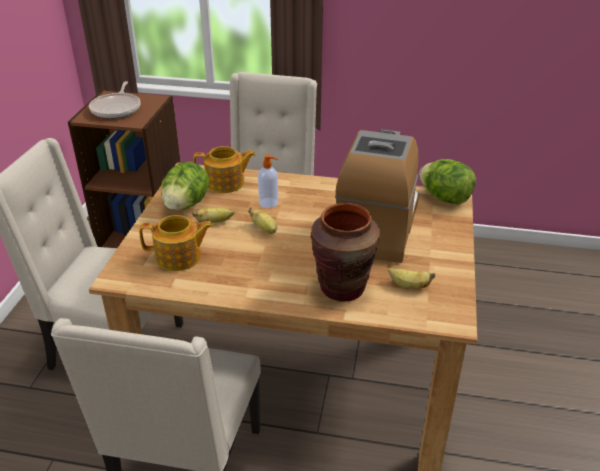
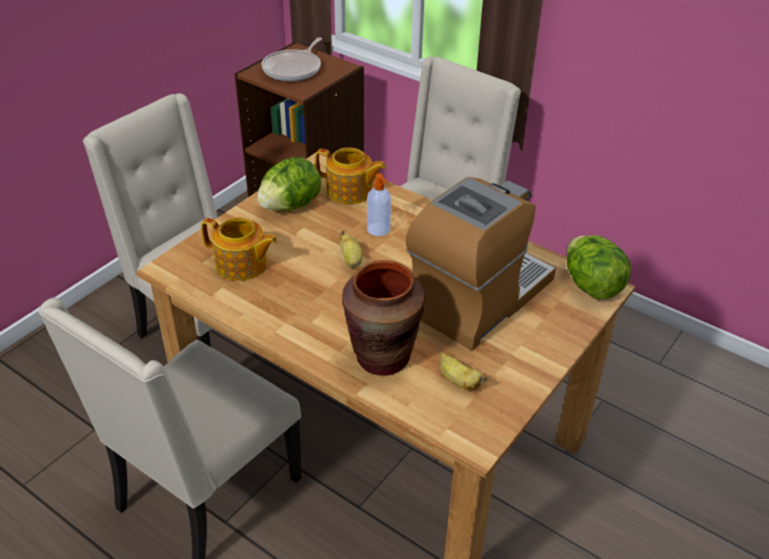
camera: 25 degrees right, 5 degrees up
banana [193,208,235,223] -> none

